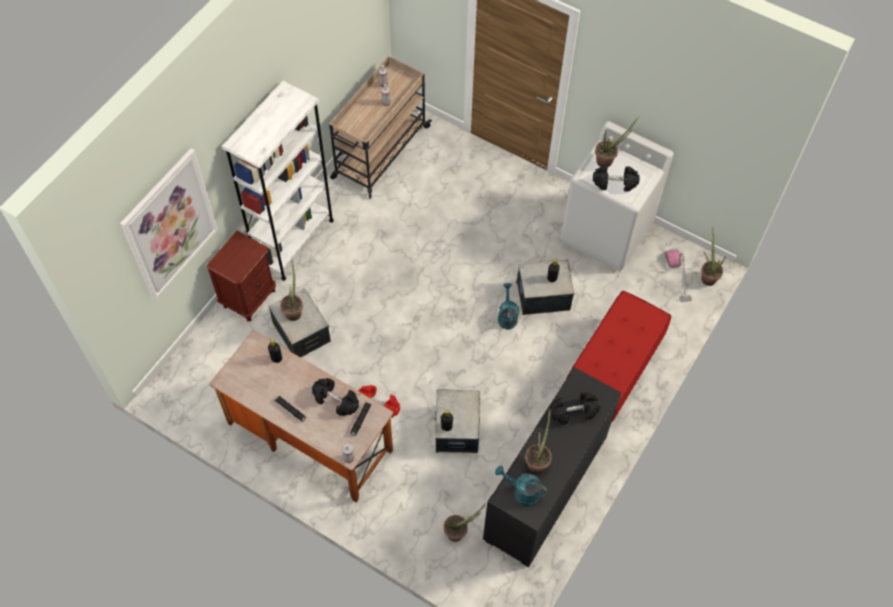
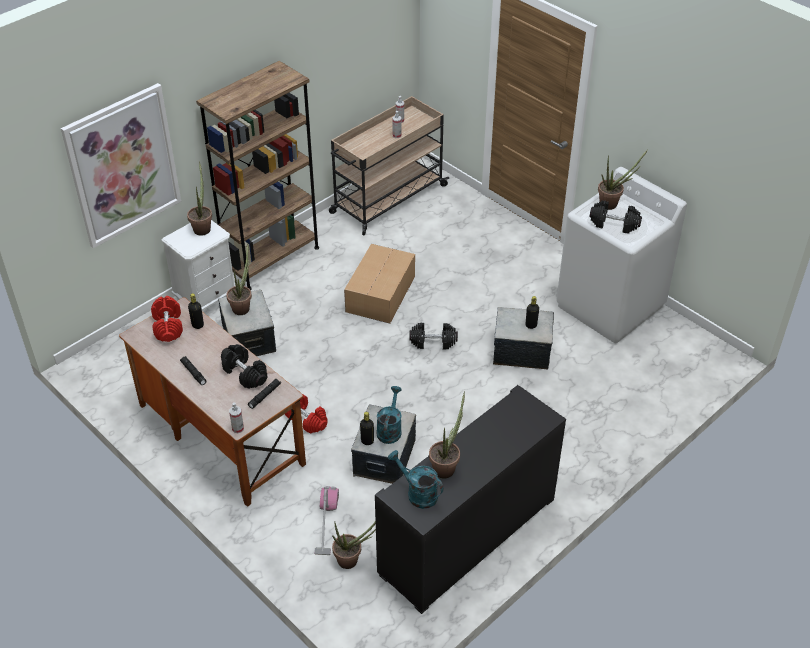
camera: 15 degrees right, 15 degrees down
brown nightstand [206,231,276,322] -> white nightstand [161,220,235,311]
white bookcase [222,81,334,281] -> brown bookcase [196,61,319,290]
turquoise watering can [498,283,519,329] -> turquoise watering can moved to [377,386,402,444]
black dumbbell [549,392,600,424] -> black dumbbell moved to [409,323,458,350]
red bench [566,291,671,422] -> none
vacuum cleaner [665,249,692,302] -> vacuum cleaner moved to [314,486,339,555]
potted plant [701,227,726,286] -> potted plant moved to [187,161,212,236]
none -> red dumbbell [151,296,183,342]
none -> cardboard box [344,244,415,323]

